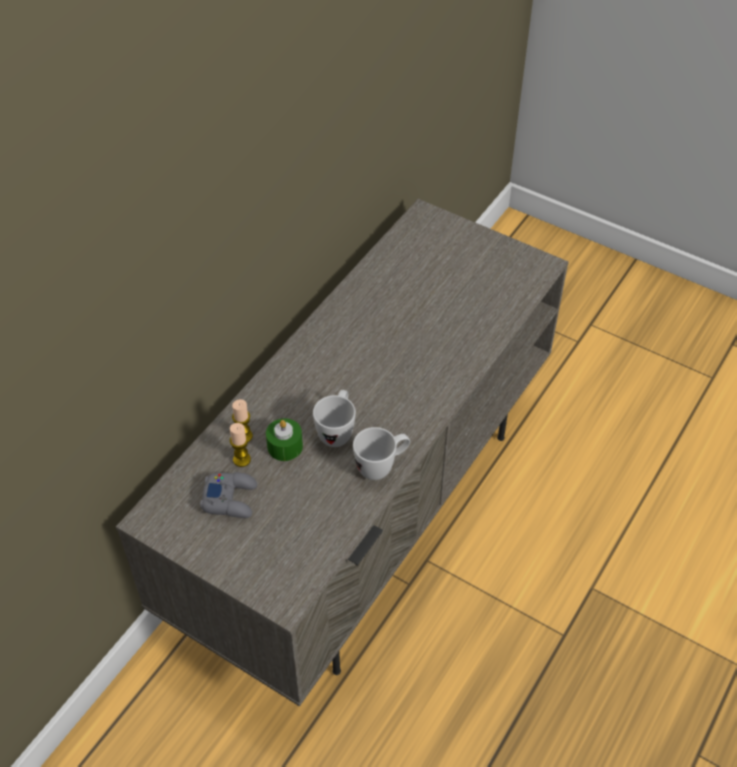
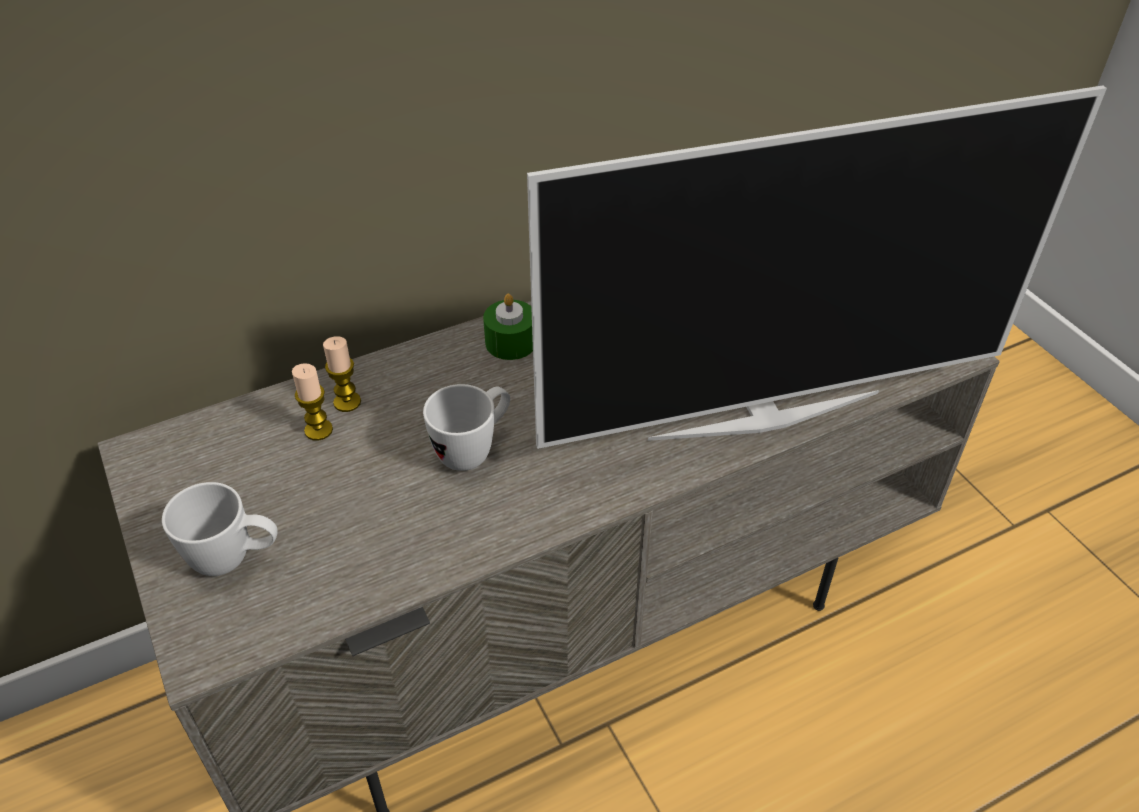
camera: 30 degrees right, 5 degrees down
grey game controller [200,472,257,518] -> none
green candle [266,418,303,461] -> green candle moved to [483,294,533,360]
white mug [353,427,410,480] -> white mug moved to [162,482,278,576]
none -> television [527,85,1107,449]

